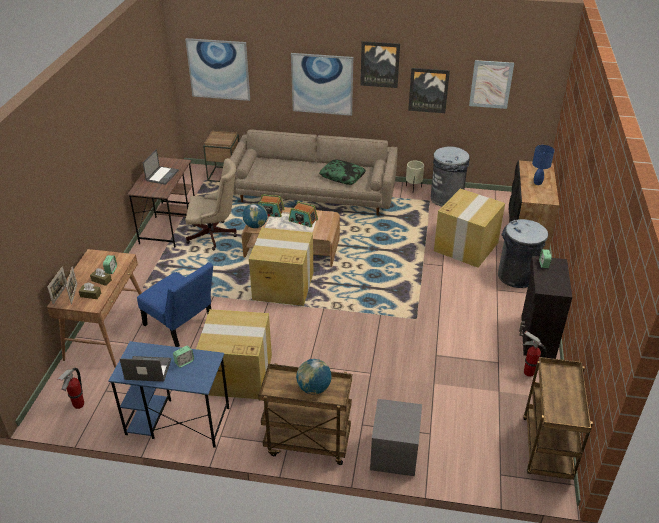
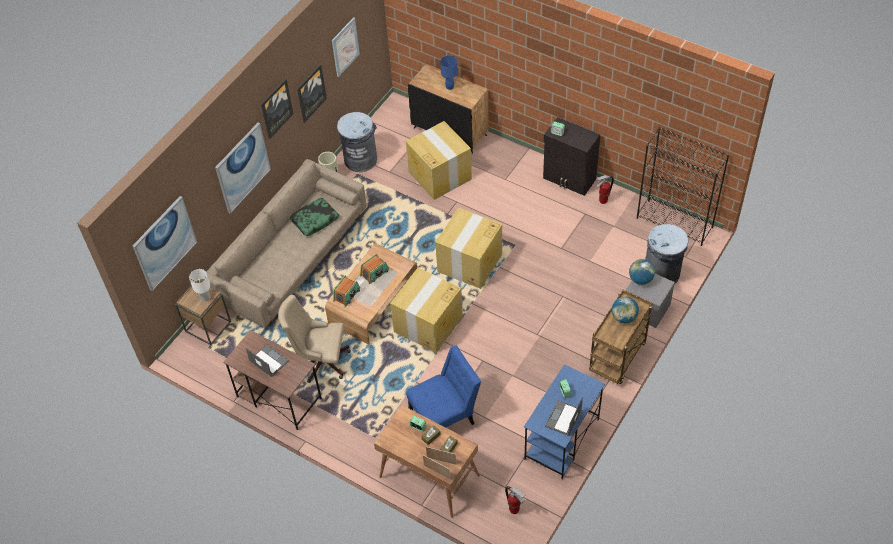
camera: 65 degrees left, 15 degrees up
beige office chair [185,158,237,250] -> beige office chair turned 105 degrees counterclockwise [278,295,351,383]
cardboard box [196,309,272,399] -> cardboard box moved to [435,208,502,289]
globe [242,203,268,228] -> globe moved to [629,259,655,285]
grey trash can [498,219,548,288] -> grey trash can moved to [645,224,689,283]
brown cart [523,357,593,480] -> black bookcase [637,127,729,246]
none -> white table lamp [189,269,211,301]

